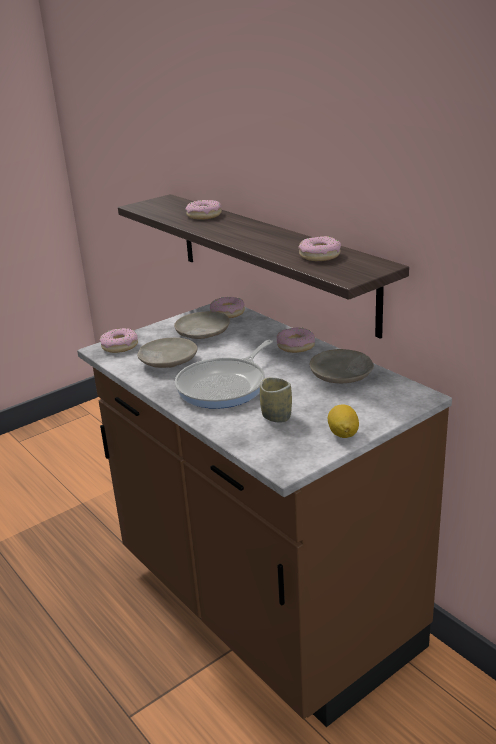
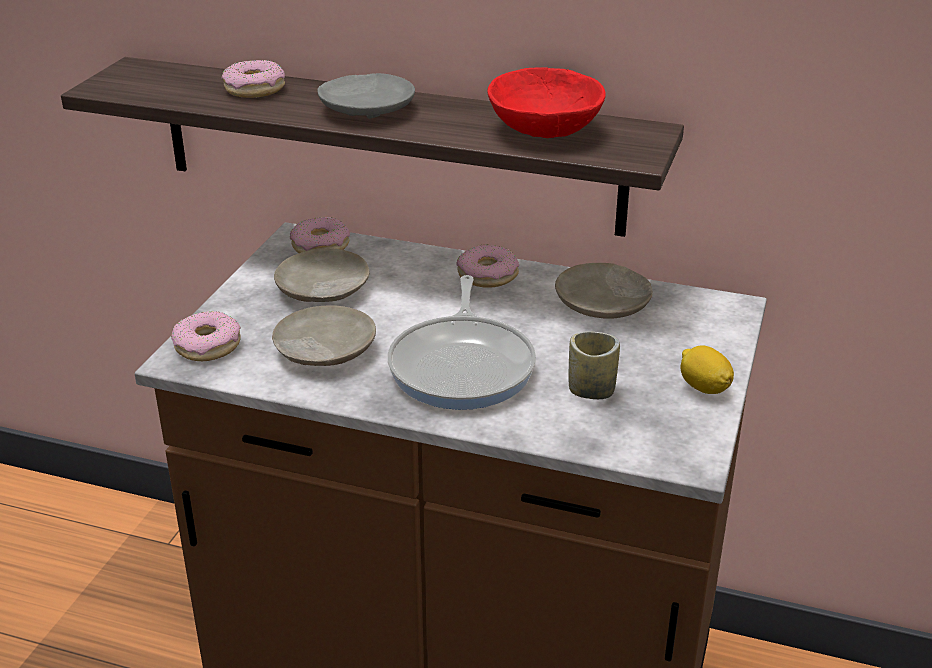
camera: 35 degrees left, 5 degrees up
donut [298,236,341,261] -> red bowl [488,67,606,138]
none -> grey plate [317,73,415,119]

